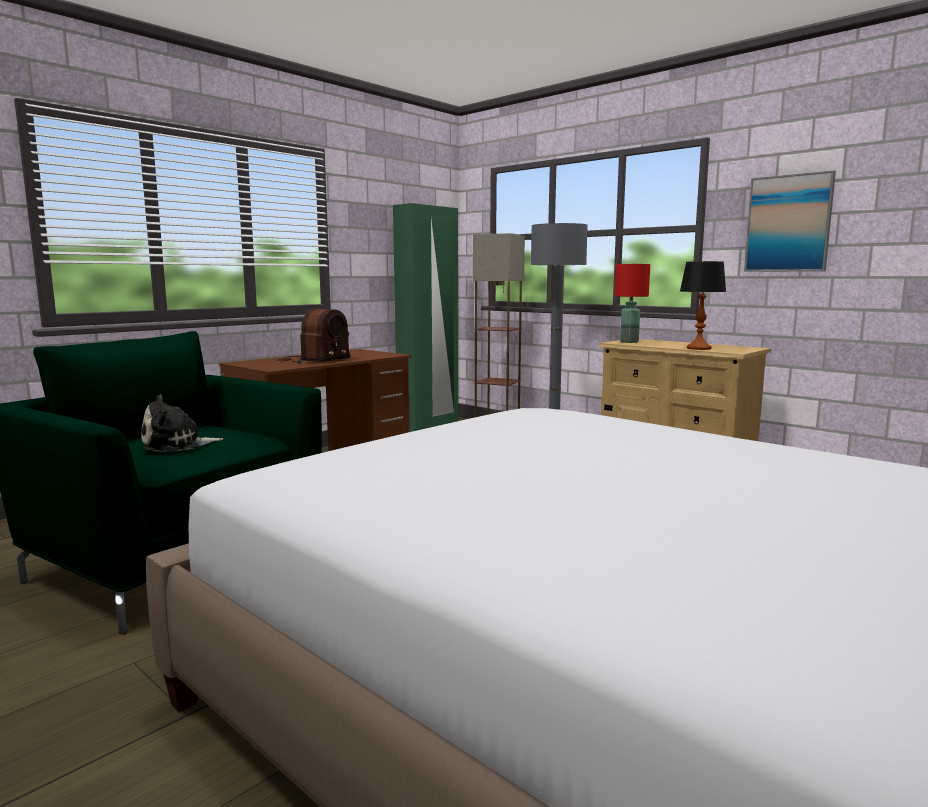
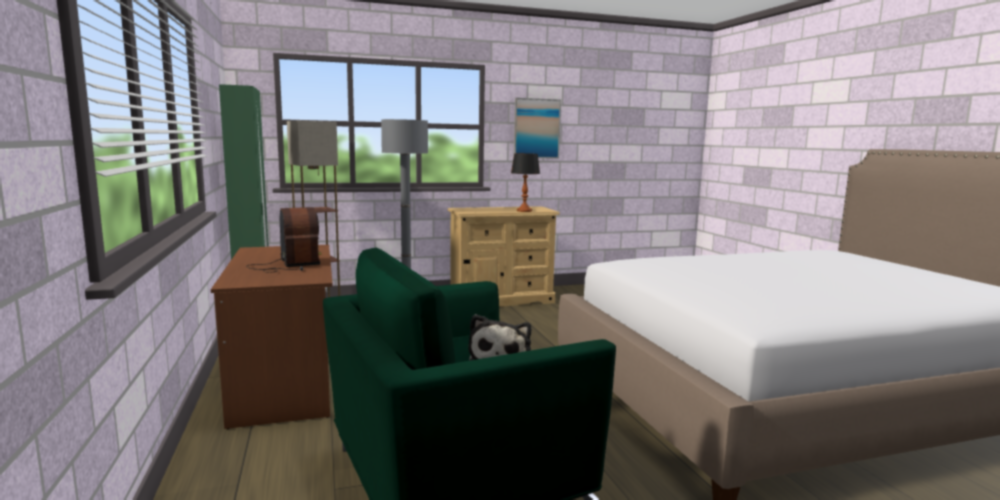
camera: 60 degrees left, 0 degrees up
red table lamp [615,264,650,343] -> none

